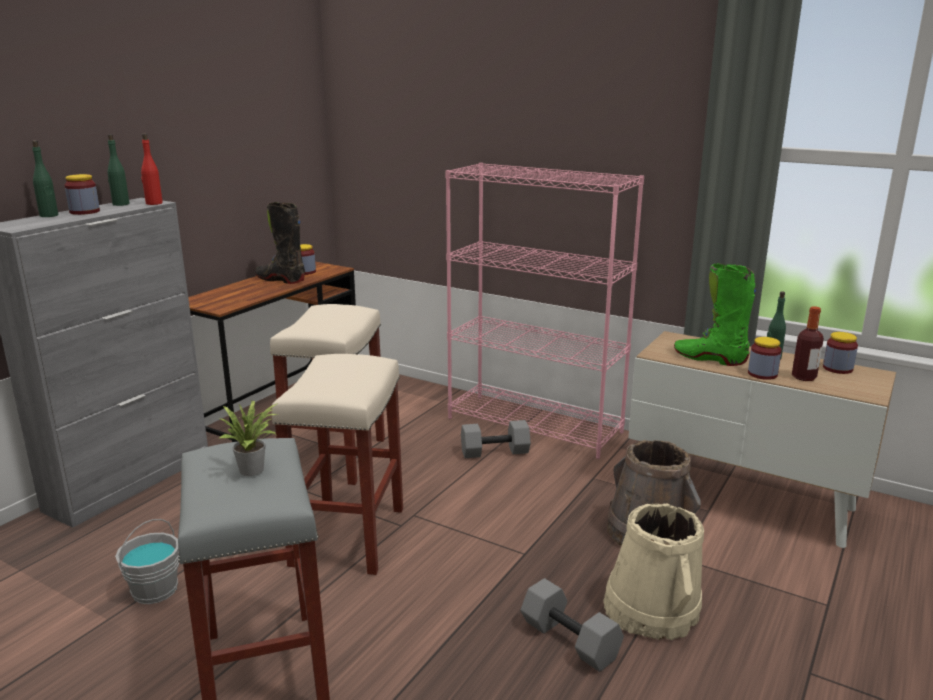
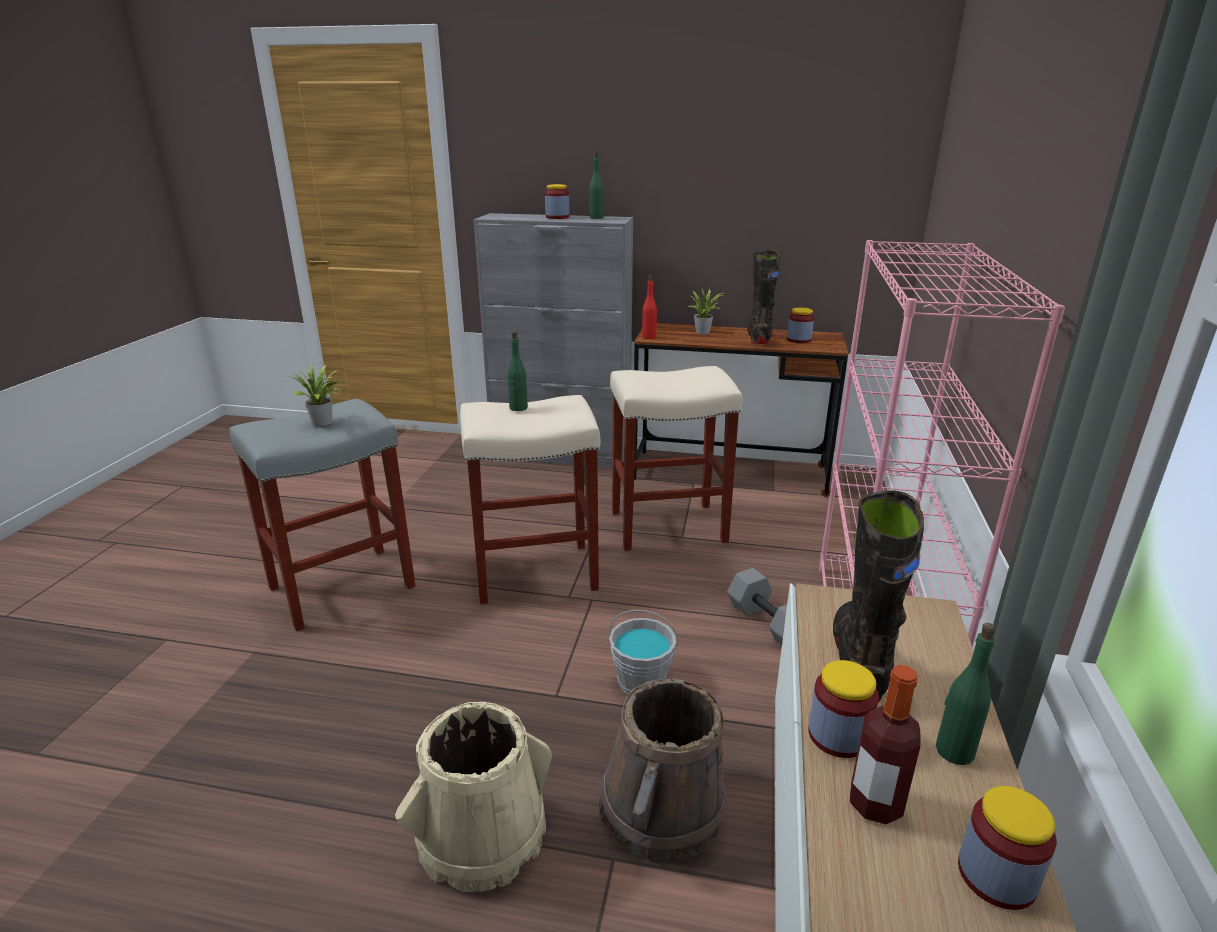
camera: 70 degrees right, 5 degrees up
green bottle [32,140,58,217] -> green bottle moved to [507,331,528,411]
grey bucket [115,519,179,604] -> grey bucket moved to [609,610,678,694]
red bottle [141,133,163,205] -> red bottle moved to [642,276,657,339]
grey dumbbell [521,578,624,672] -> none
green boot [674,263,756,366] -> black boot [833,491,924,703]
none -> potted plant [688,288,723,334]

